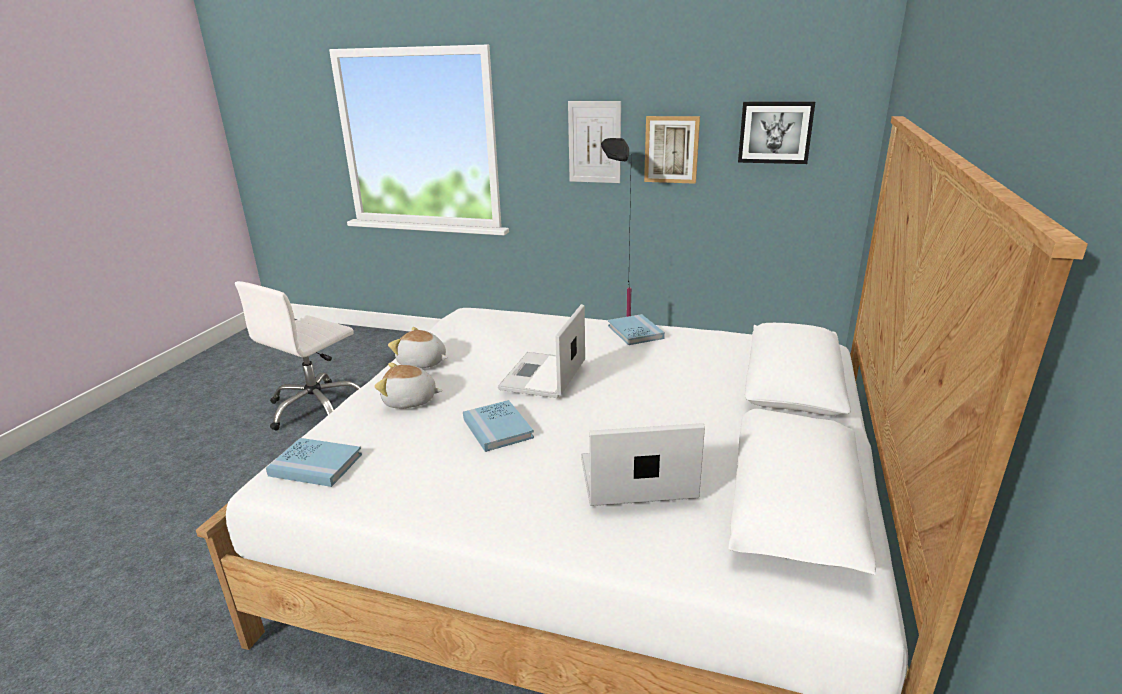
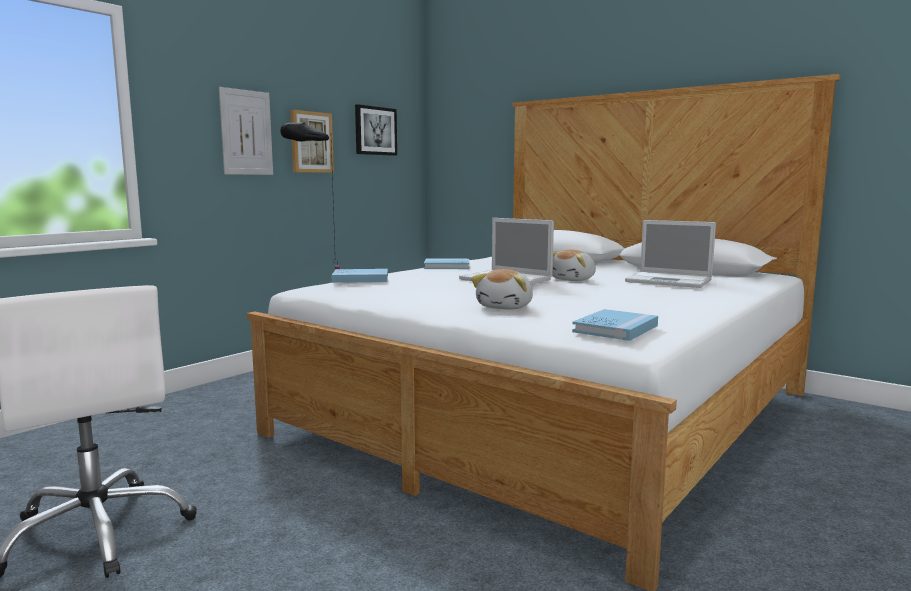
camera: 70 degrees left, 15 degrees down
plush toy [388,327,448,368] -> plush toy moved to [552,250,596,281]
blue book [463,400,534,452] -> blue book moved to [332,269,388,283]
laptop [581,423,705,506] -> laptop turned 75 degrees counterclockwise [625,220,716,288]

